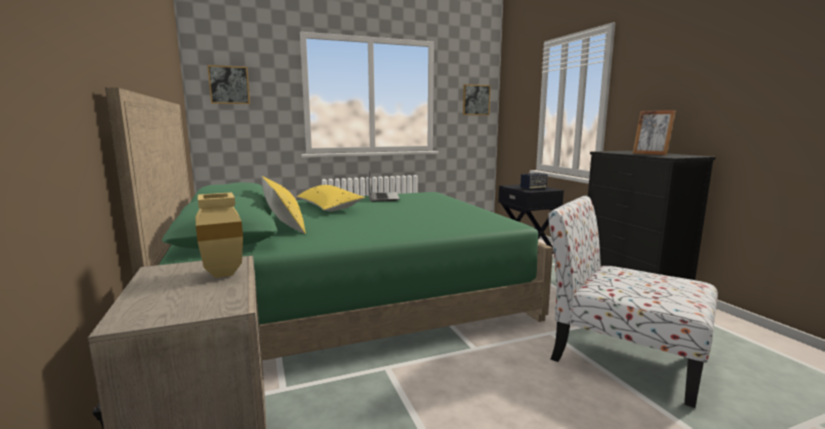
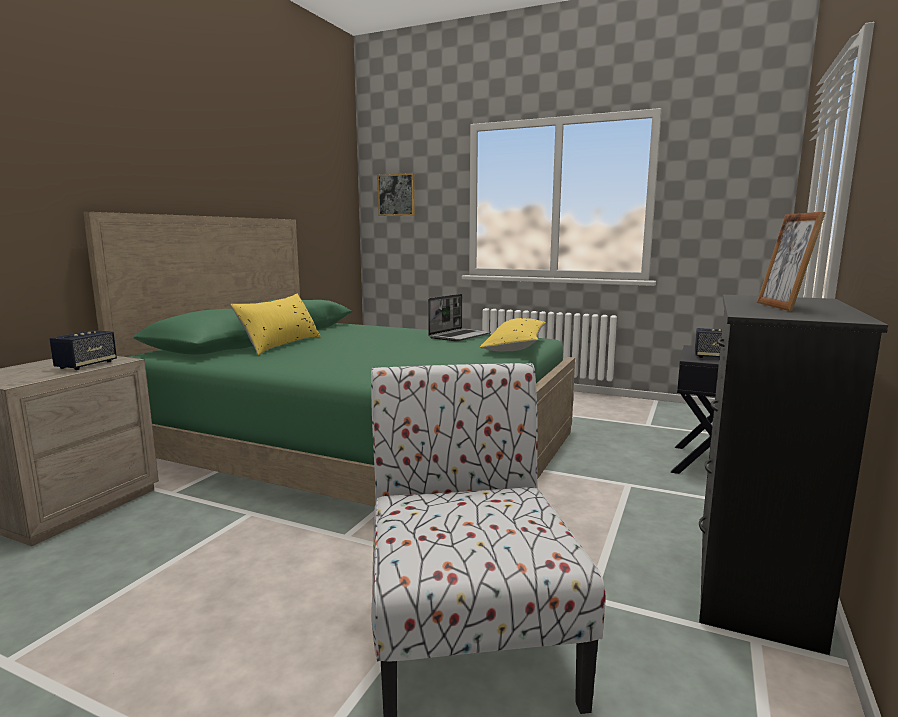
camera: 45 degrees right, 0 degrees up
beige vase [196,192,243,278] -> speaker [49,330,117,370]
yellow pillow [296,185,365,211] -> yellow pillow moved to [480,318,546,352]
picture [463,84,491,115] -> none

